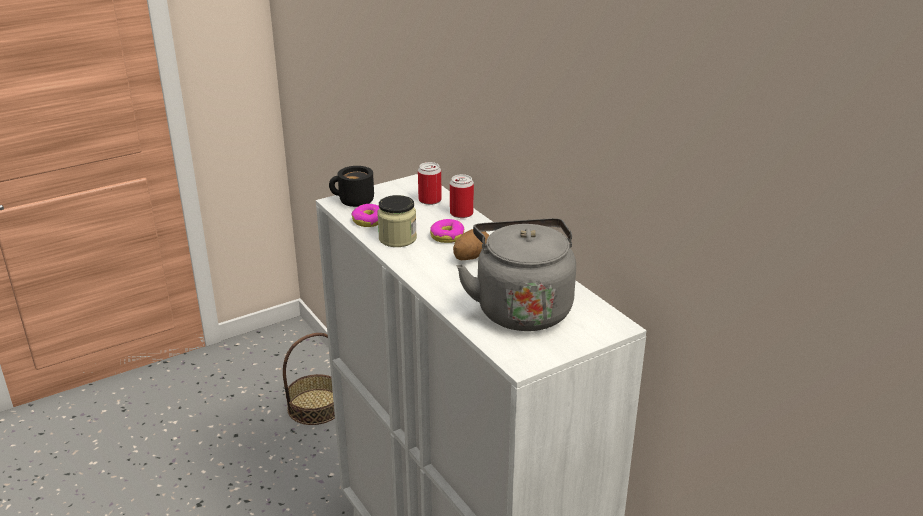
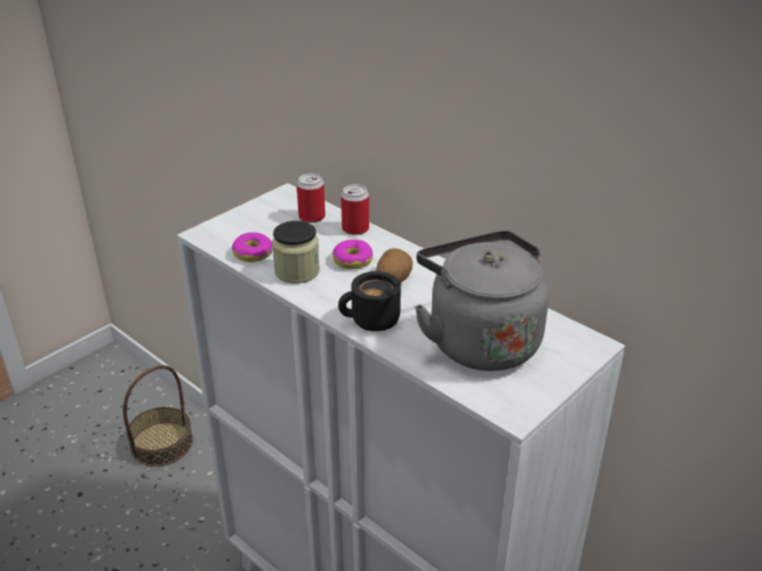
camera: 15 degrees left, 5 degrees up
black mug [329,166,374,207] -> black mug moved to [338,271,401,331]

